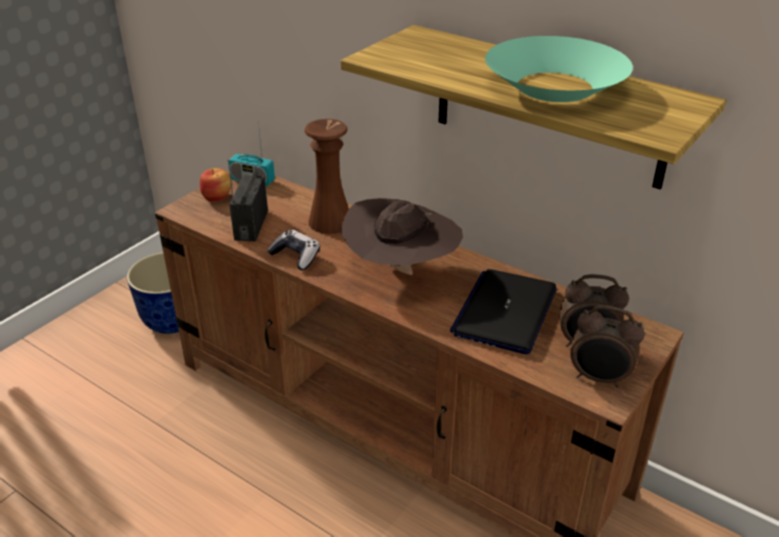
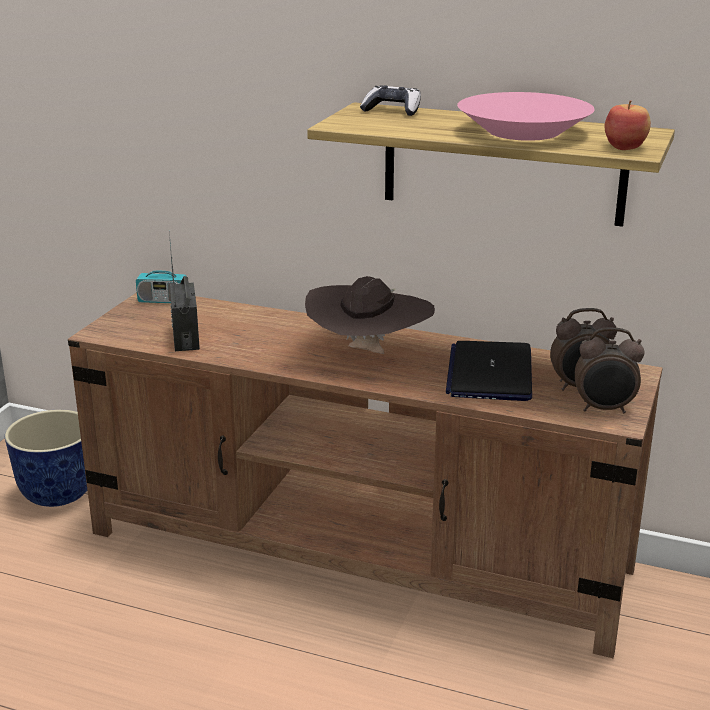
camera: 15 degrees left, 10 degrees down
apple [200,168,232,202] -> apple moved to [604,100,651,150]
game controller [267,230,320,270] -> game controller moved to [360,85,421,116]
brown vase [304,119,349,234] -> none
turquoise bowl [485,36,633,102] -> pink bowl [457,92,595,141]

